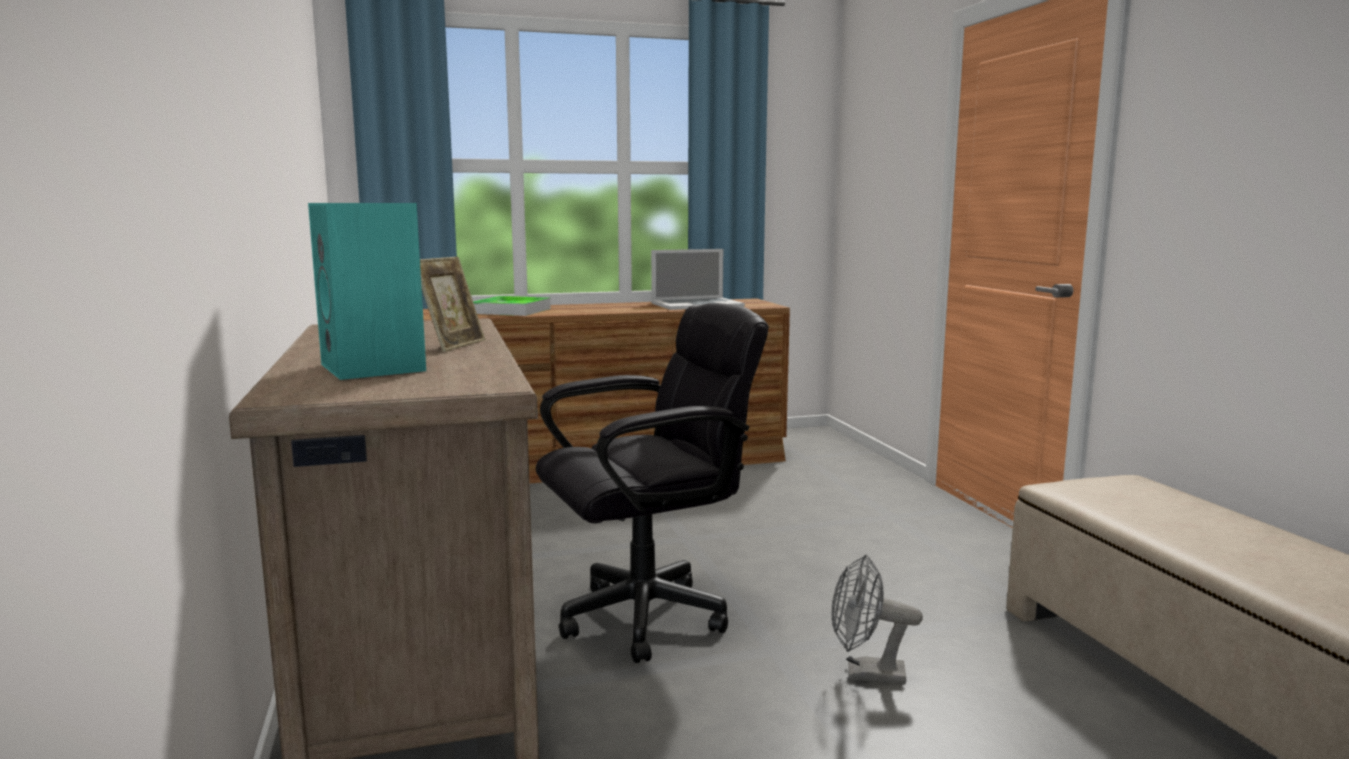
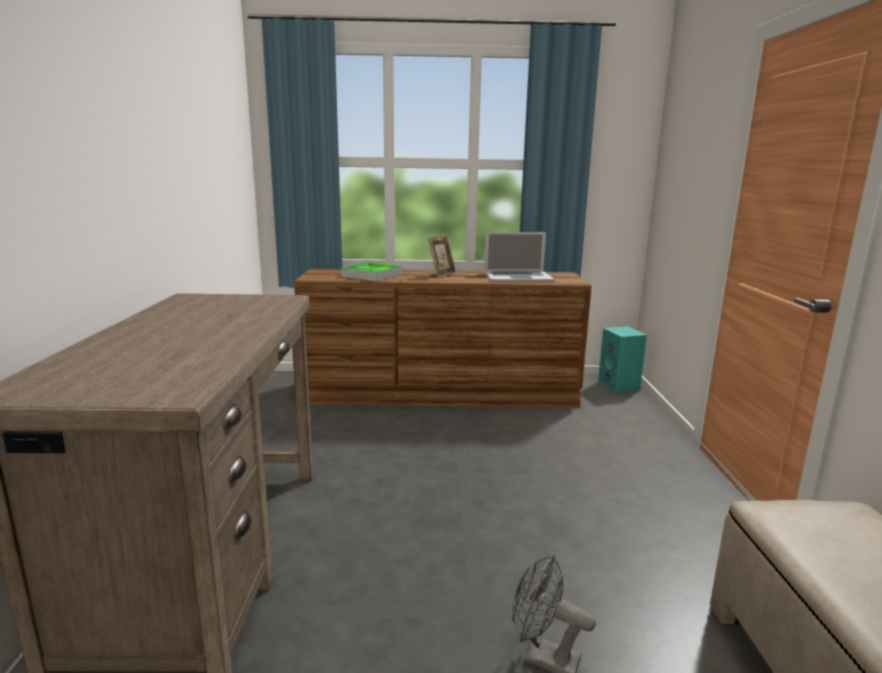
camera: 15 degrees right, 5 degrees up
turquoise speaker [308,203,426,380] -> turquoise speaker moved to [598,326,647,392]
picture frame [420,257,485,352] -> picture frame moved to [428,235,456,278]
black office chair [536,303,769,663] -> none

